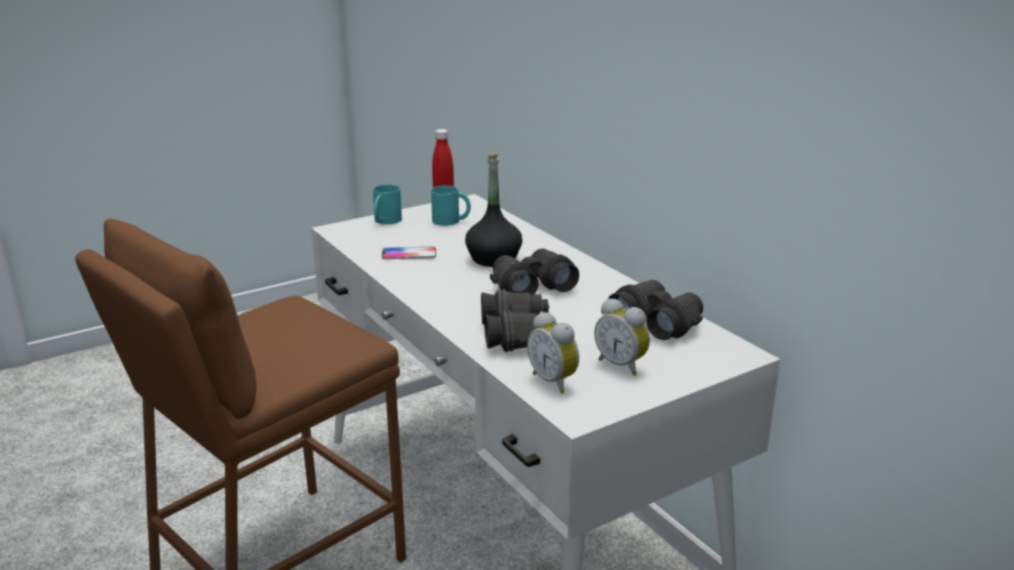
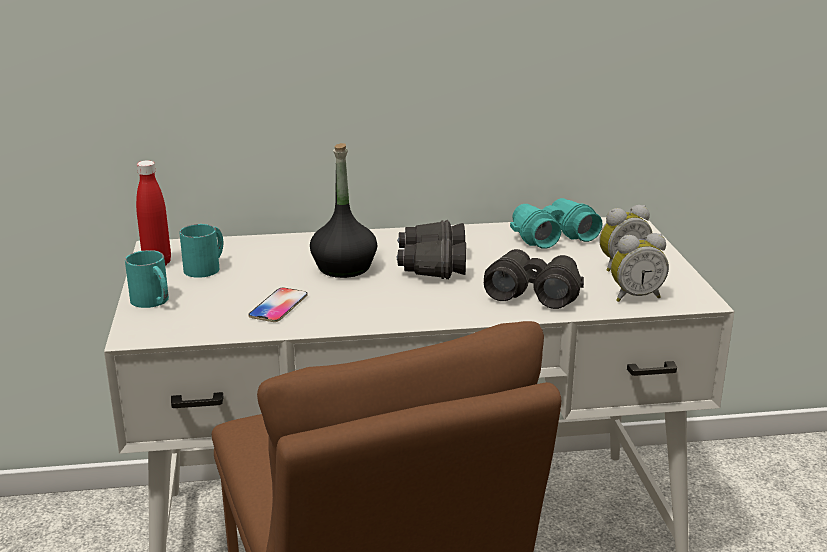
camera: 65 degrees left, 0 degrees up
black binoculars [608,280,703,340] -> turquoise binoculars [510,198,602,249]

